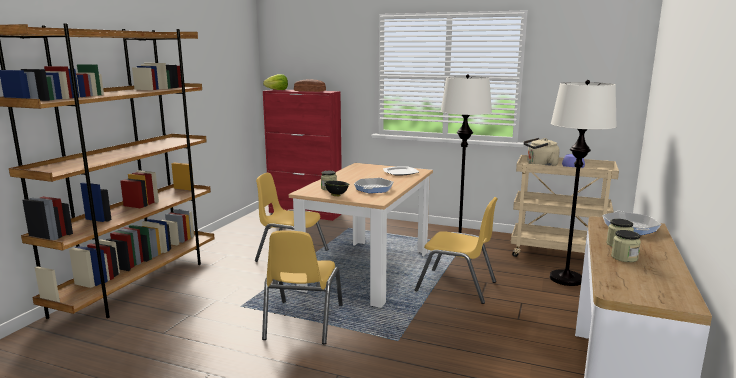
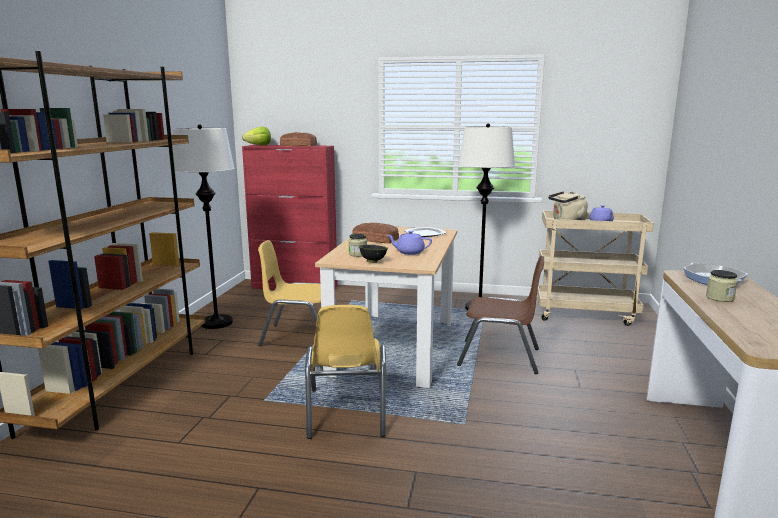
camera: 10 degrees left, 0 degrees up
frying pan [354,178,393,193] -> purple teapot [387,231,432,255]
yellow chair [415,197,498,304] -> brown chair [457,256,544,374]
white floor lamp [550,80,617,286] -> white floor lamp moved to [172,124,235,329]
jar [611,230,641,262] -> none
none -> bread [352,223,399,244]

